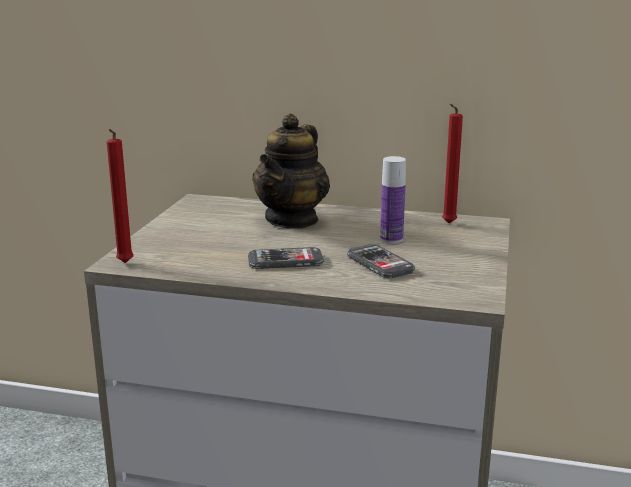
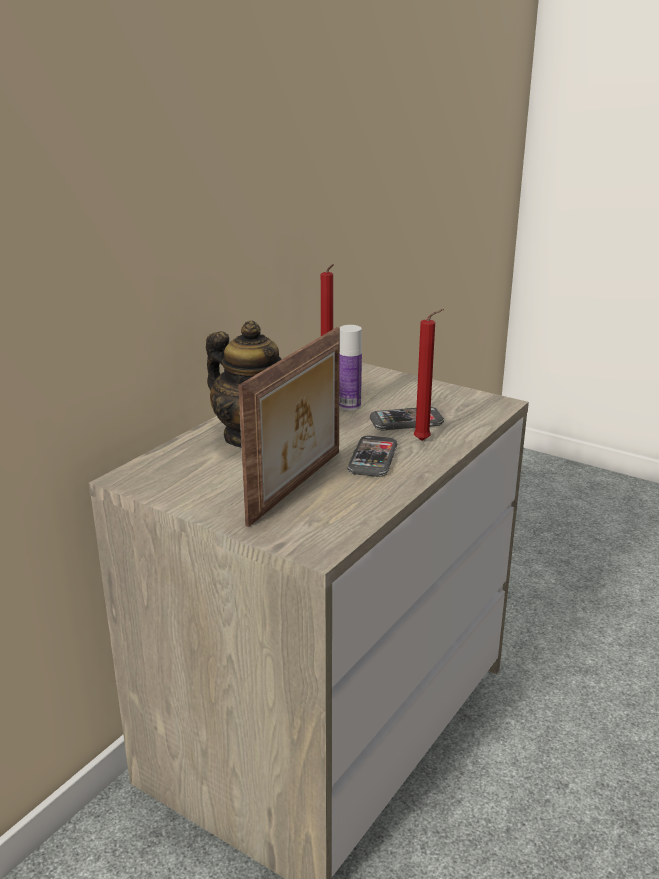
camera: 70 degrees left, 5 degrees up
red candle [107,129,134,263] -> red candle moved to [414,309,444,441]
none -> picture frame [238,327,340,527]

